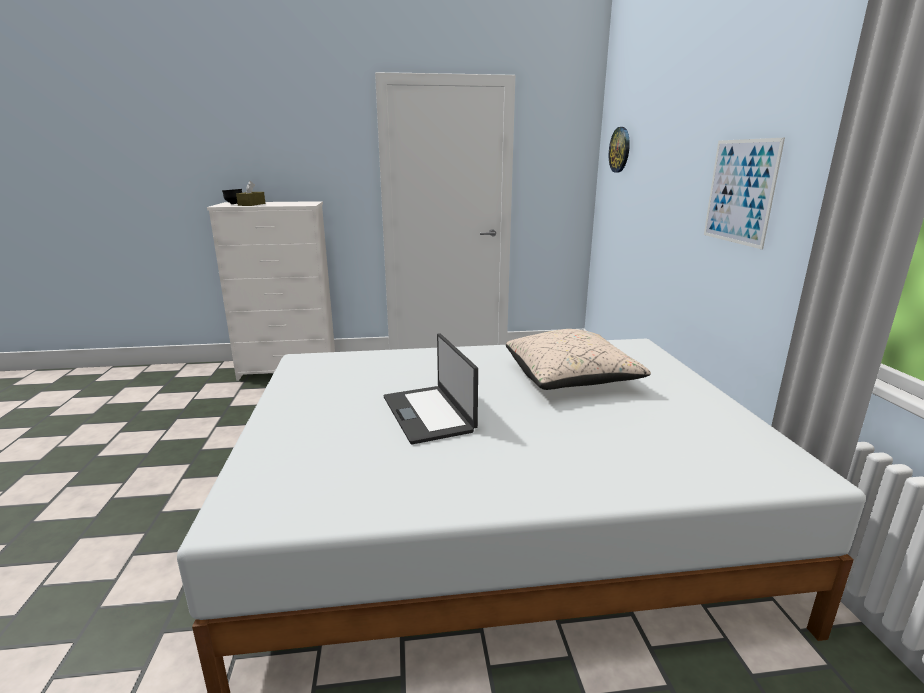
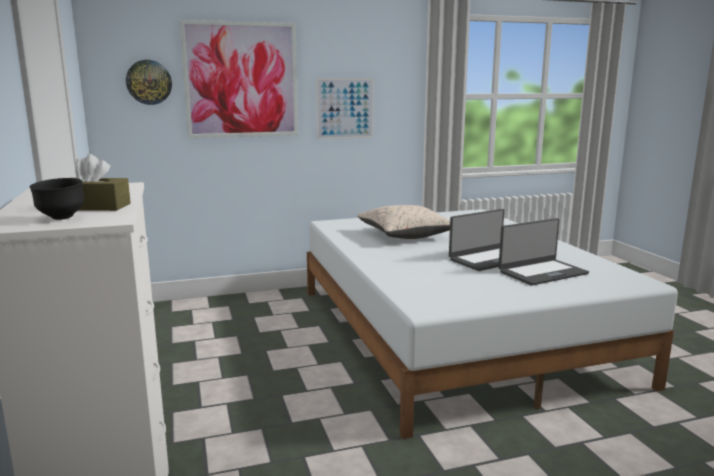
camera: 100 degrees left, 5 degrees down
none -> picture [179,20,298,138]
none -> laptop [498,218,589,286]

